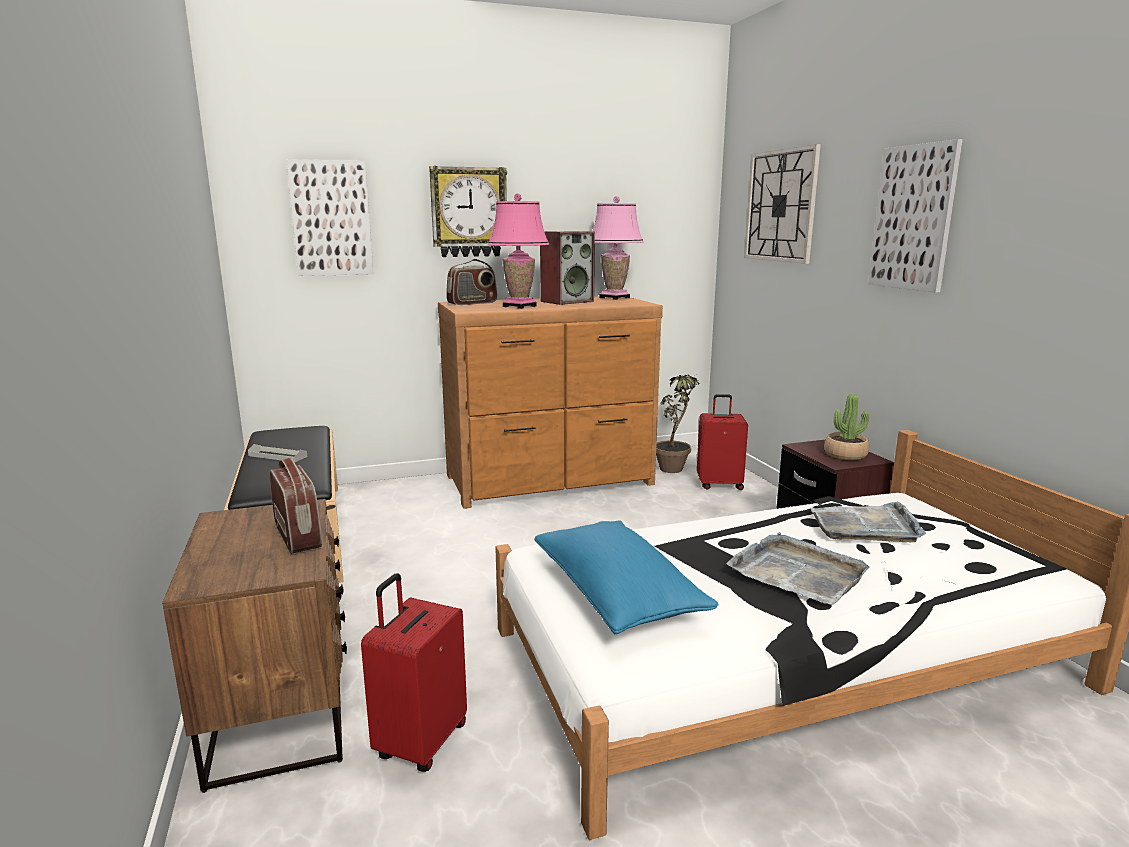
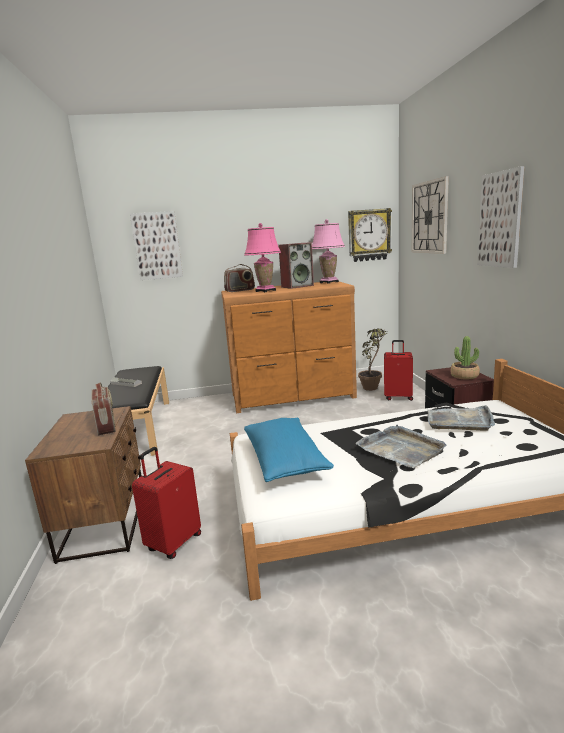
camera: 10 degrees right, 0 degrees up
wall clock [429,166,507,257] -> wall clock moved to [348,208,392,262]

